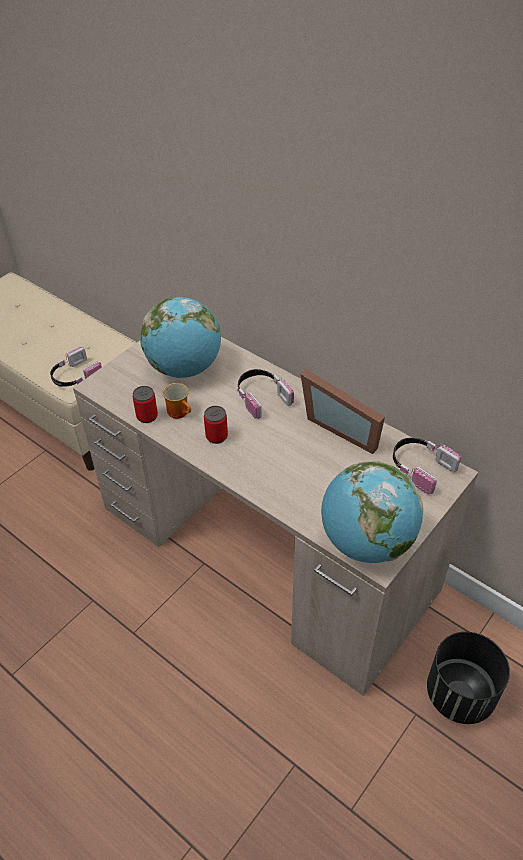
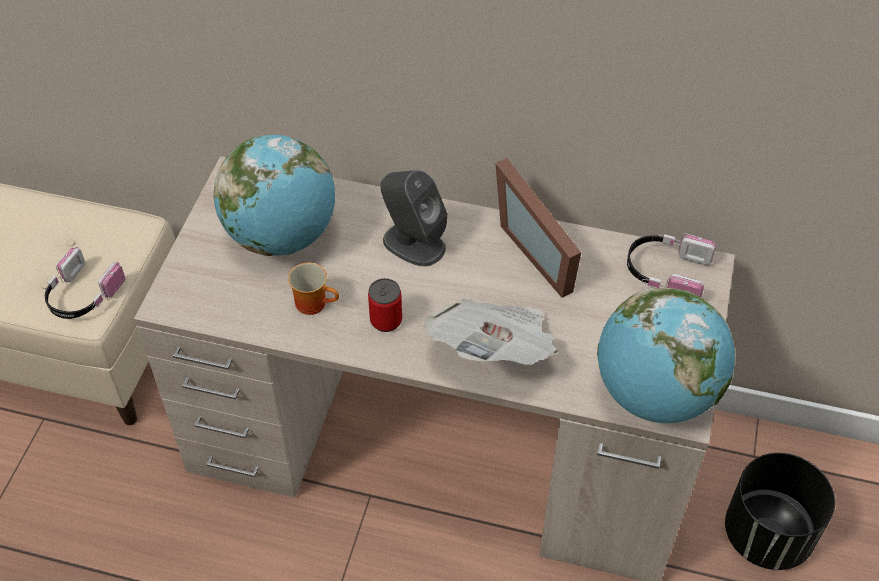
camera: 25 degrees left, 5 degrees up
can [133,386,158,423] -> none
headphones [237,369,294,419] -> grey speaker [380,170,448,266]
picture frame [301,369,385,454] -> picture frame turned 45 degrees clockwise [495,158,581,298]
none -> newspaper [424,299,558,365]

